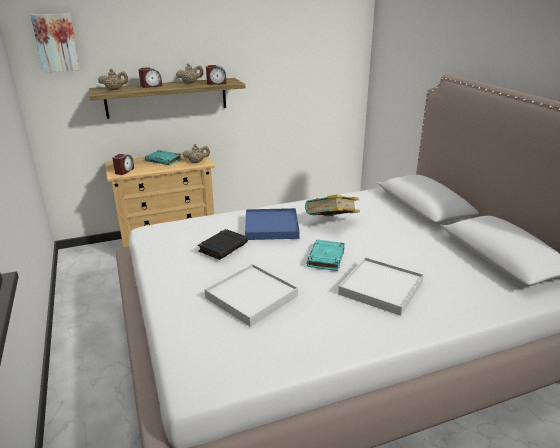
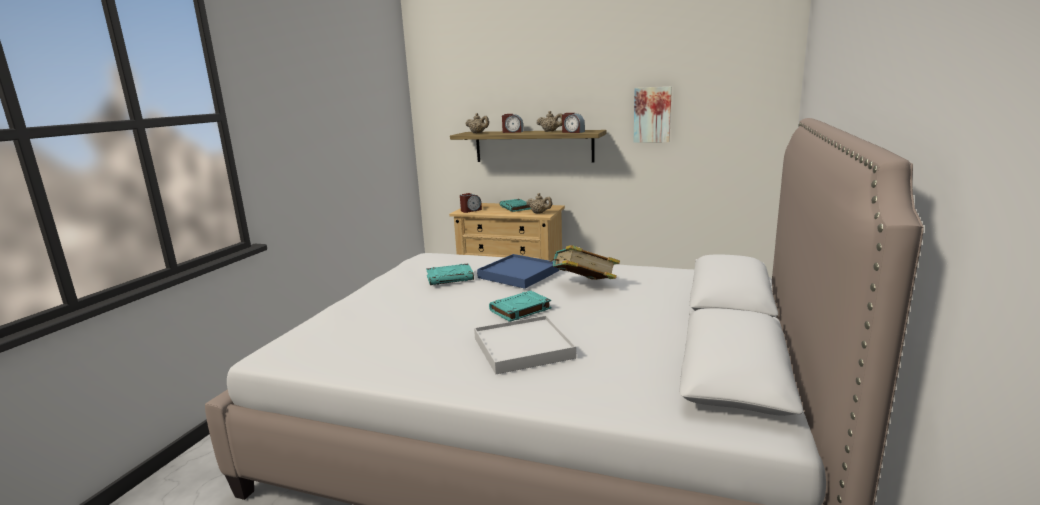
camera: 40 degrees right, 10 degrees down
picture [30,13,81,73] -> picture moved to [634,87,672,143]
black book [198,229,248,260] -> turquoise book [426,264,474,285]
white tray [204,264,298,327] -> none

